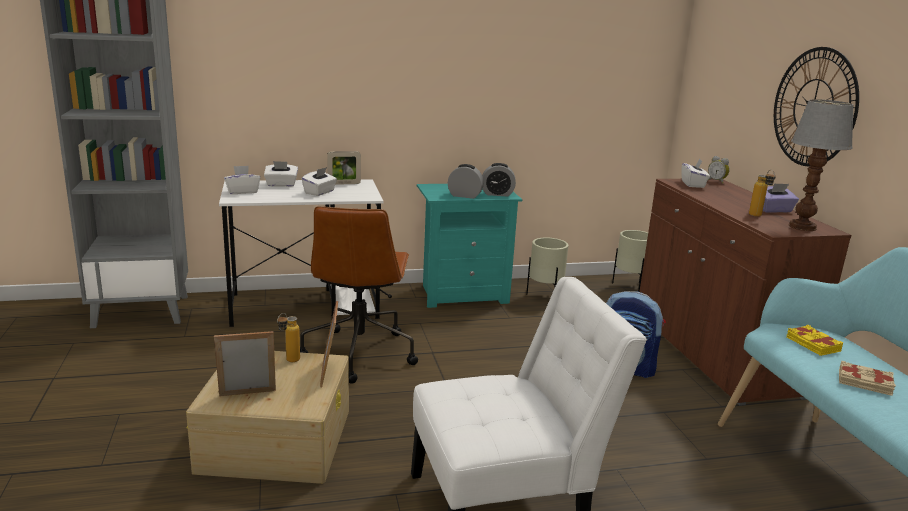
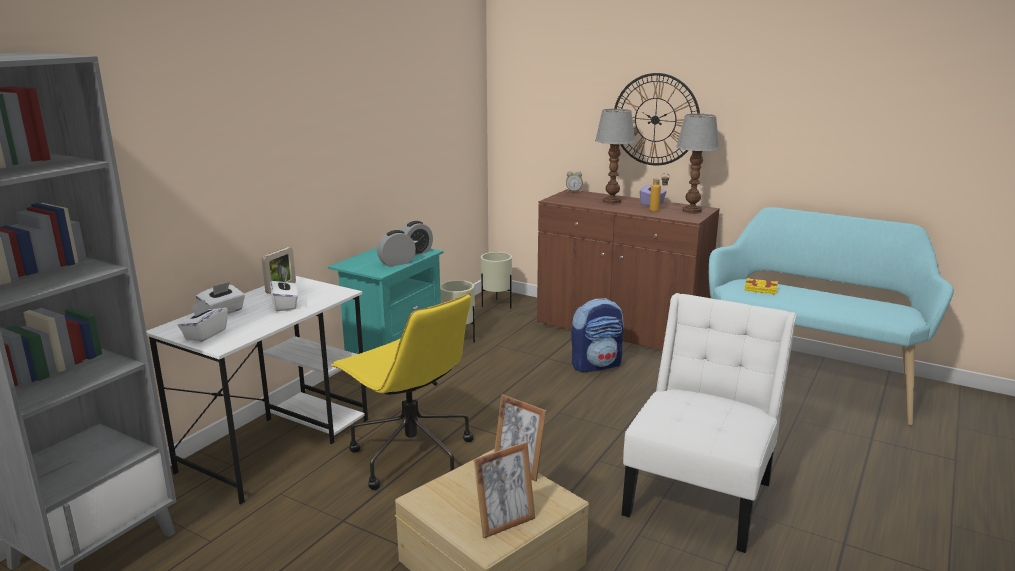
camera: 45 degrees left, 0 degrees up
picture frame [214,331,276,396] -> picture frame turned 150 degrees counterclockwise [474,442,535,538]
bottle [277,313,300,362] -> none
brown office chair [300,206,418,384] -> yellow office chair [331,293,474,490]
white tissue box [681,159,710,188] -> none
beige book [839,361,896,396] -> none
none -> table lamp [595,109,636,204]

